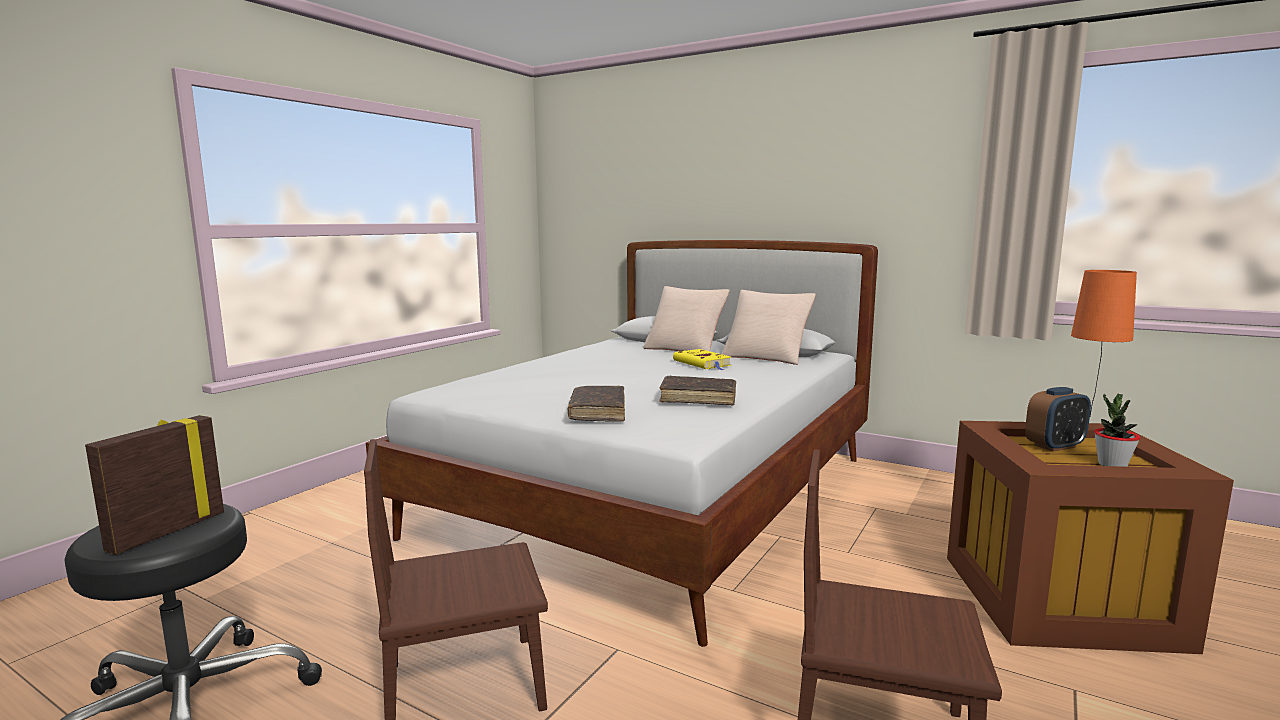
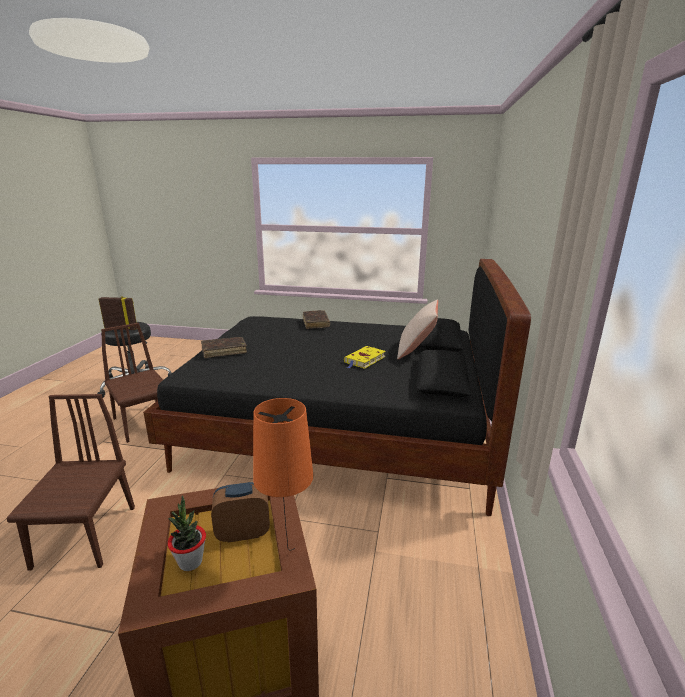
camera: 70 degrees right, 10 degrees up
white bed [366,240,878,647] -> black bed [143,259,531,516]
brown book [660,375,736,406] -> brown book moved to [303,310,330,329]
beige pillow [722,290,816,365] -> none
alarm clock [1025,387,1091,452] -> alarm clock turned 120 degrees clockwise [211,482,270,543]

